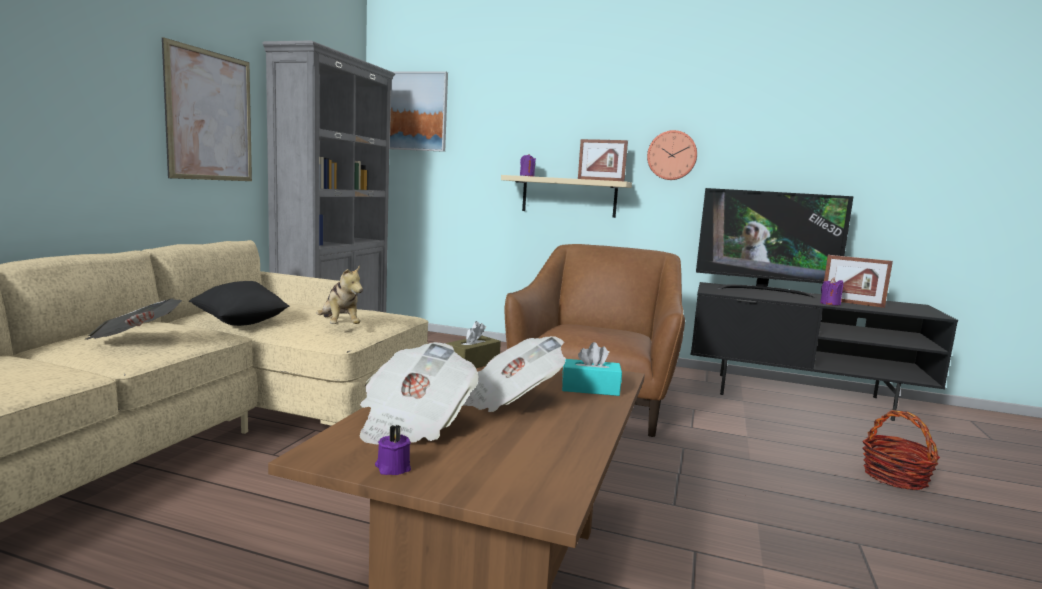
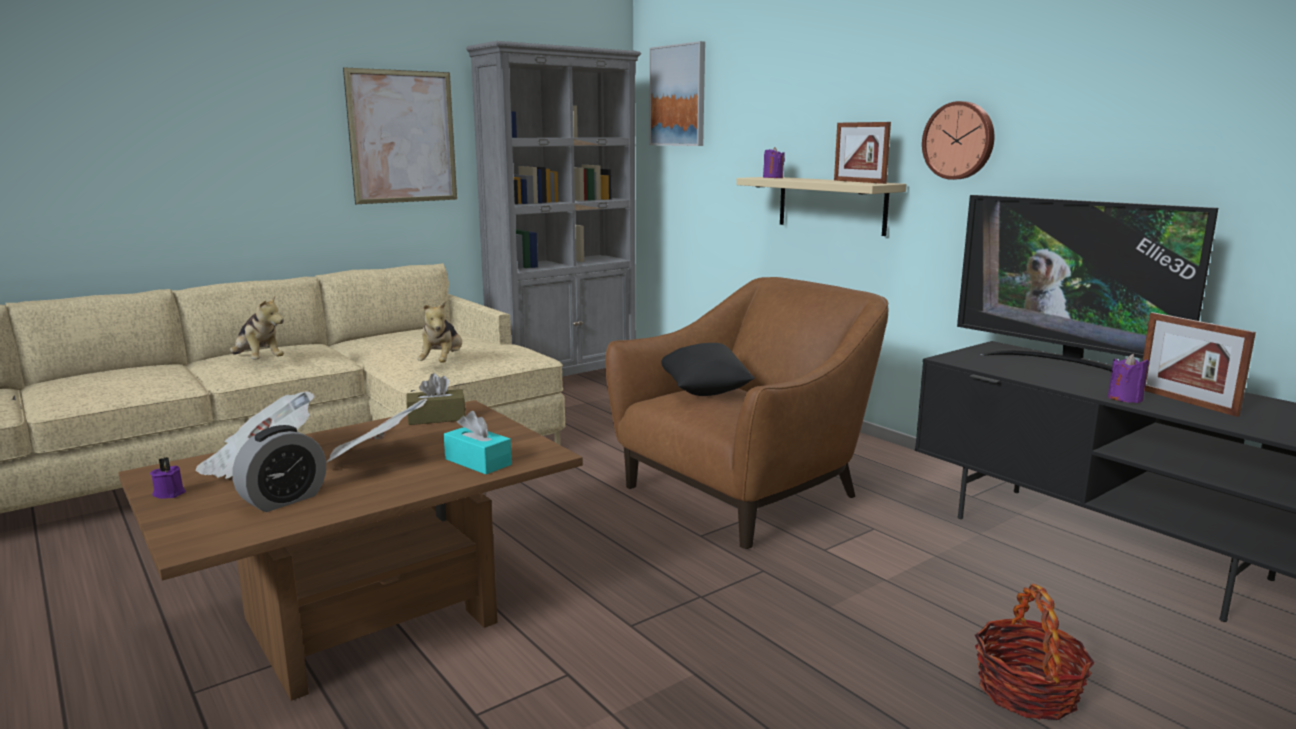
camera: 35 degrees right, 5 degrees up
newspaper [84,298,182,340] -> plush toy [230,295,284,359]
black pillow [189,281,289,326] -> black pillow moved to [661,343,755,396]
none -> alarm clock [232,425,326,512]

